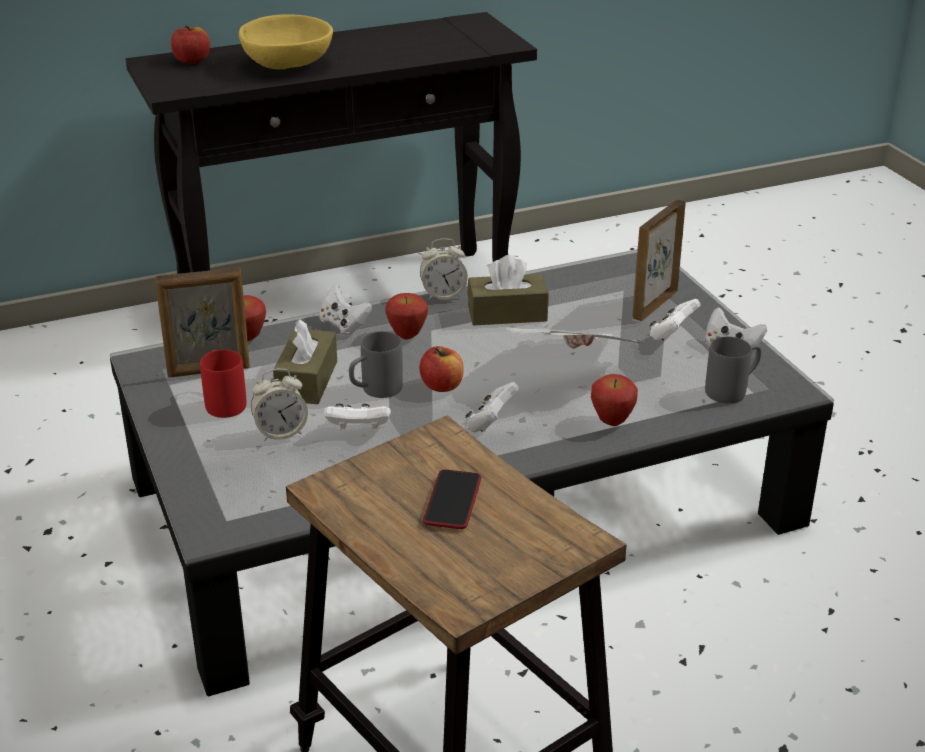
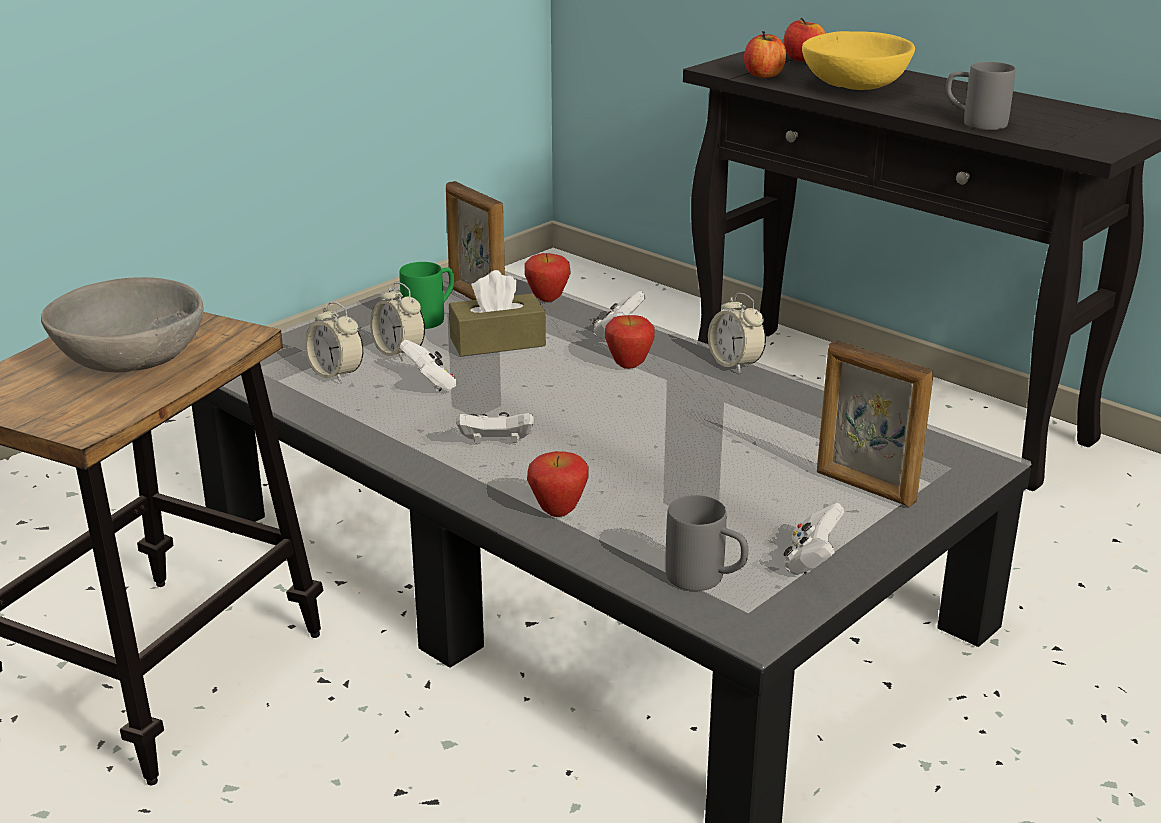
camera: 65 degrees right, 5 degrees down
red mug [200,350,246,418] -> green mug [399,262,454,329]
grey mug [349,331,403,398] -> grey mug moved to [946,62,1015,130]
apple [420,346,464,392] -> apple moved to [744,31,786,78]
phone [423,469,481,529] -> grey bowl [41,277,203,372]
brown tissue box [467,255,549,326] -> none
newspaper [505,328,641,349] -> none
picture frame [632,200,686,321] -> picture frame turned 150 degrees counterclockwise [817,340,934,507]
white game controller [650,299,701,341] -> none
none -> alarm clock [305,302,363,383]

